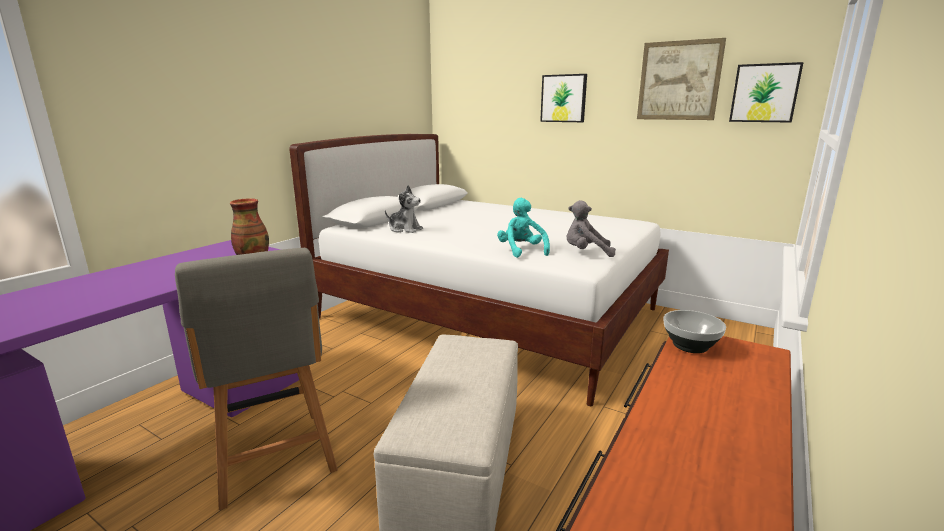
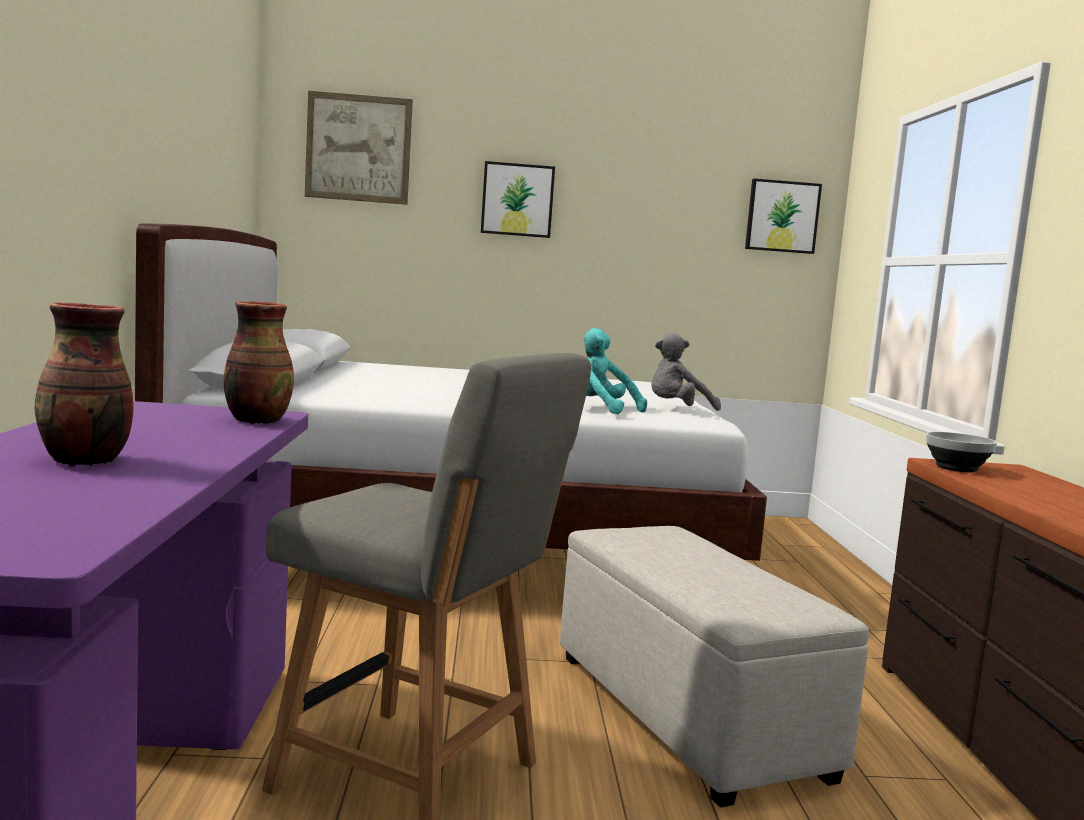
camera: 35 degrees left, 10 degrees down
plush toy [385,185,423,233] -> none
picture [637,38,726,120] -> picture moved to [305,91,413,205]
none -> vase [35,303,134,466]

